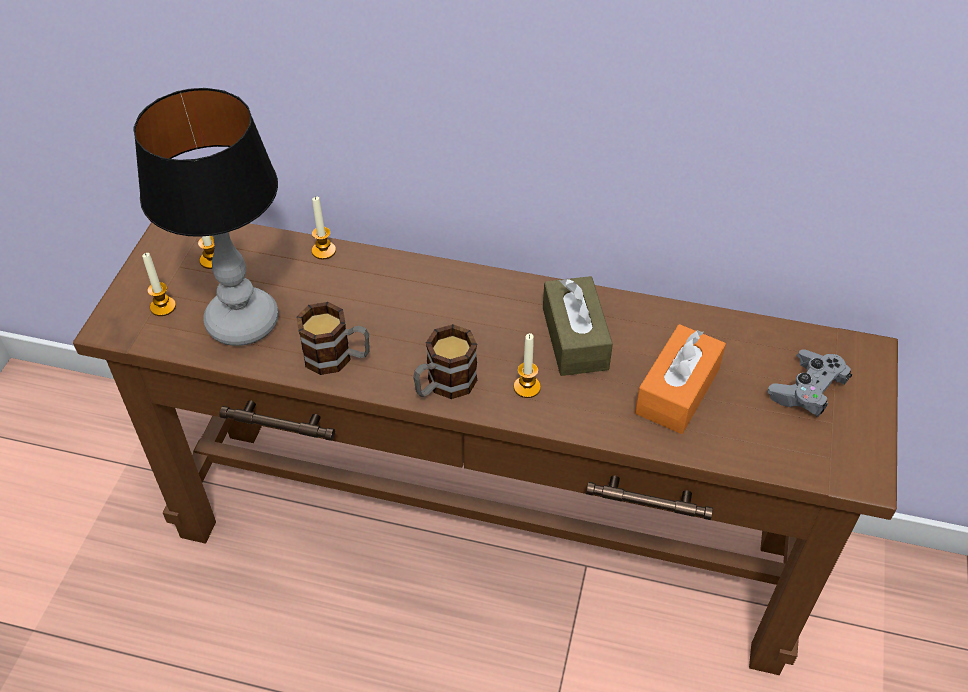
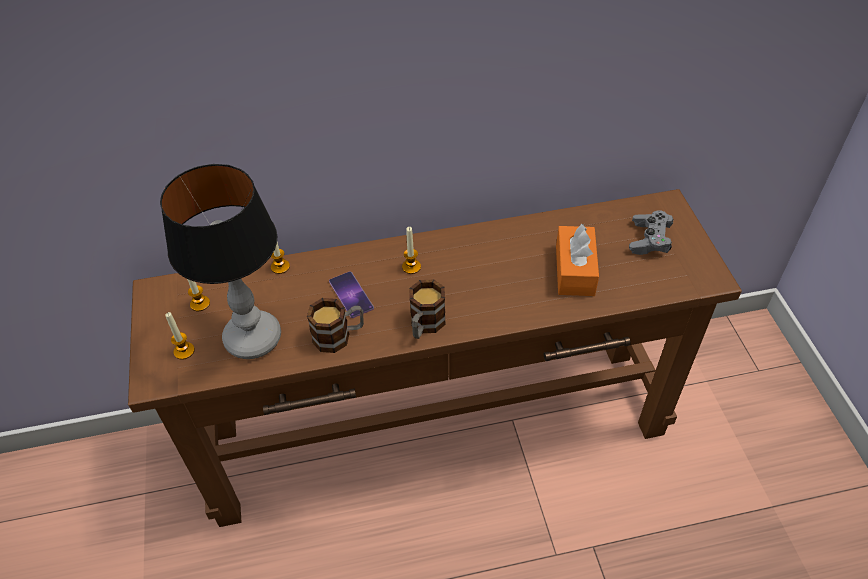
camera: 25 degrees left, 0 degrees up
candle [514,333,541,398] -> candle moved to [402,227,421,274]
brown tissue box [543,276,613,376] -> none
none -> phone [329,271,374,318]

